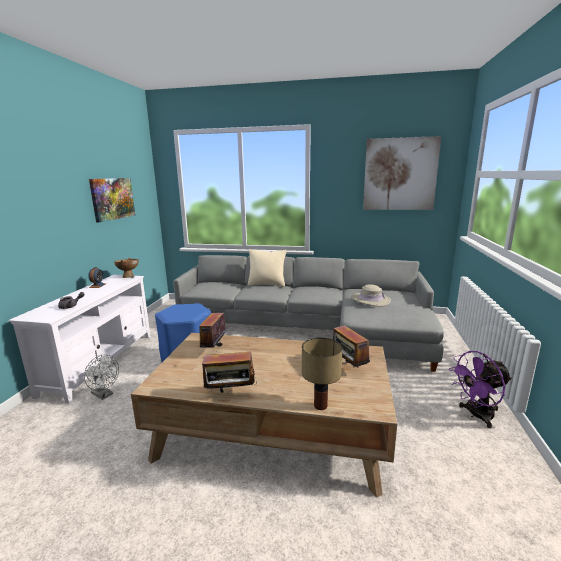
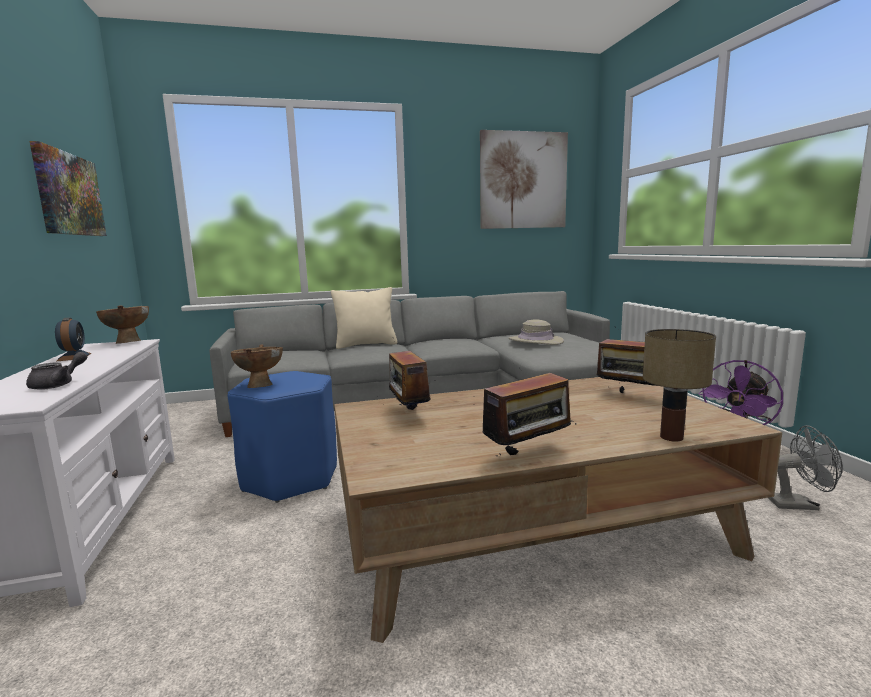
camera: 25 degrees left, 5 degrees down
grey fan [84,354,119,400] -> grey fan moved to [769,425,843,510]
none -> brown bowl [231,344,283,388]

